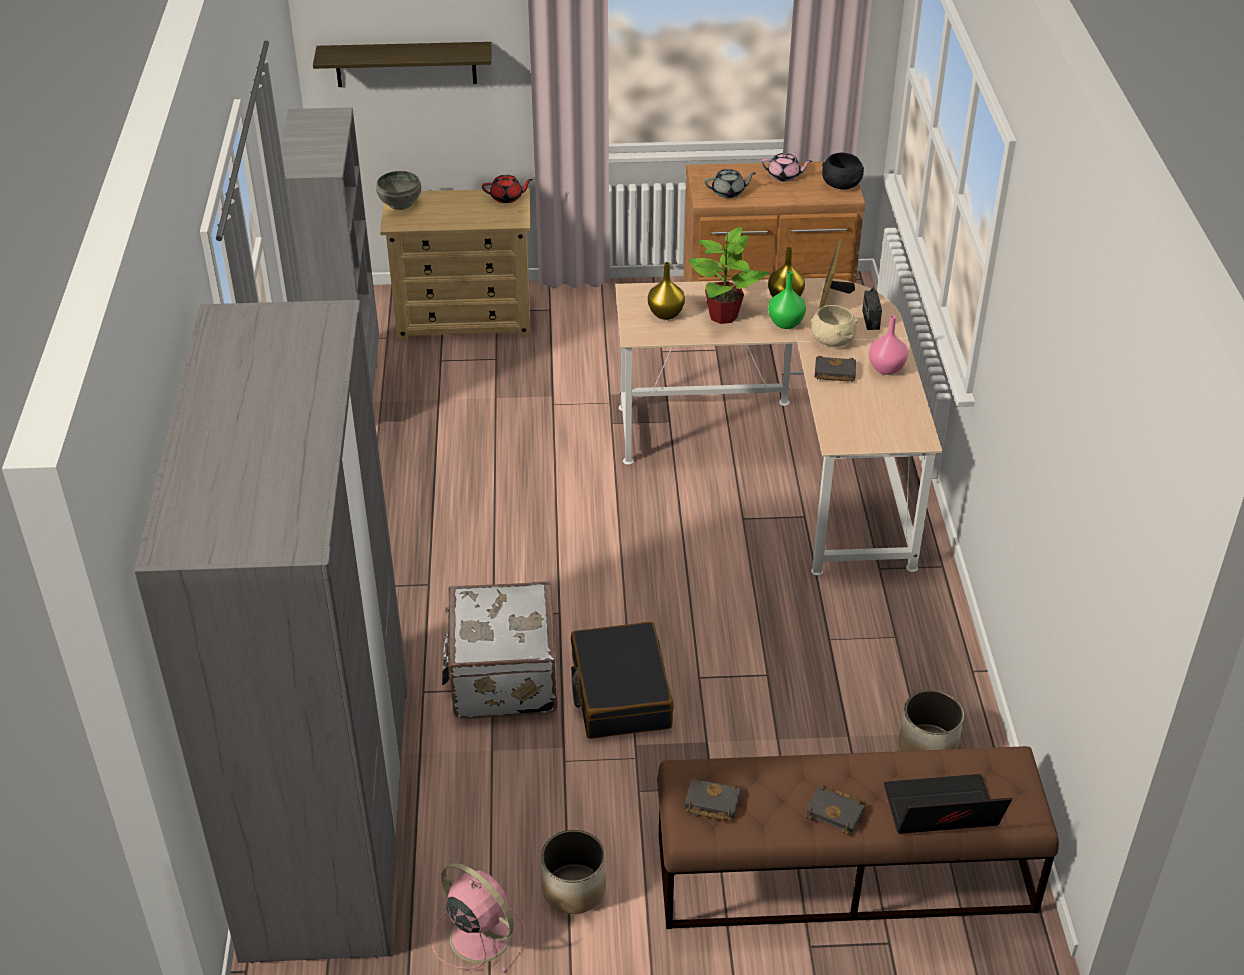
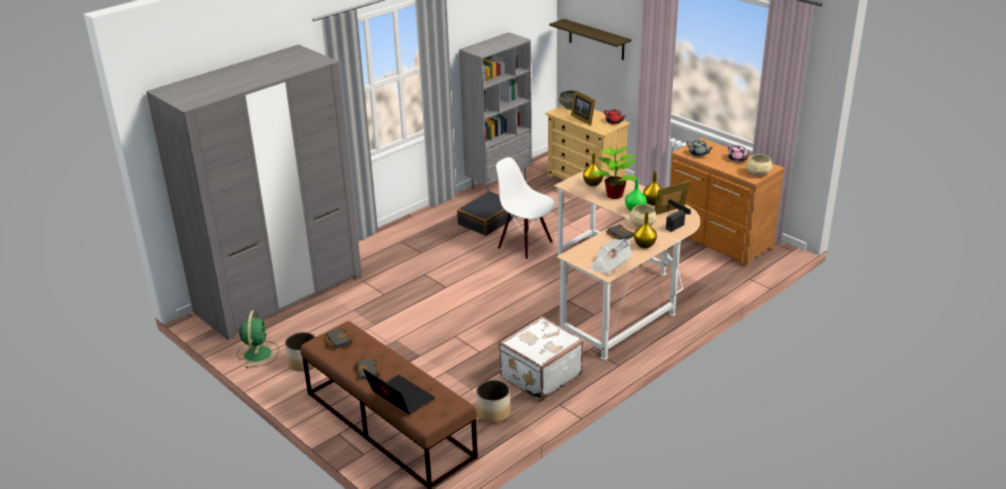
camera: 50 degrees right, 10 degrees down
pink fan [431,863,526,974] -> green fan [237,310,279,368]
white suitcase [442,581,557,719] -> white suitcase moved to [499,316,584,401]
black suitcase [571,622,674,739] -> black suitcase moved to [457,191,517,236]
black bowl [822,152,864,190] -> beige bowl [746,154,772,176]
pink vase [869,316,908,375] -> yellow vase [634,212,657,248]
none -> white chair [496,157,555,260]
none -> picture frame [571,90,595,126]
none -> newspaper [590,239,632,274]

